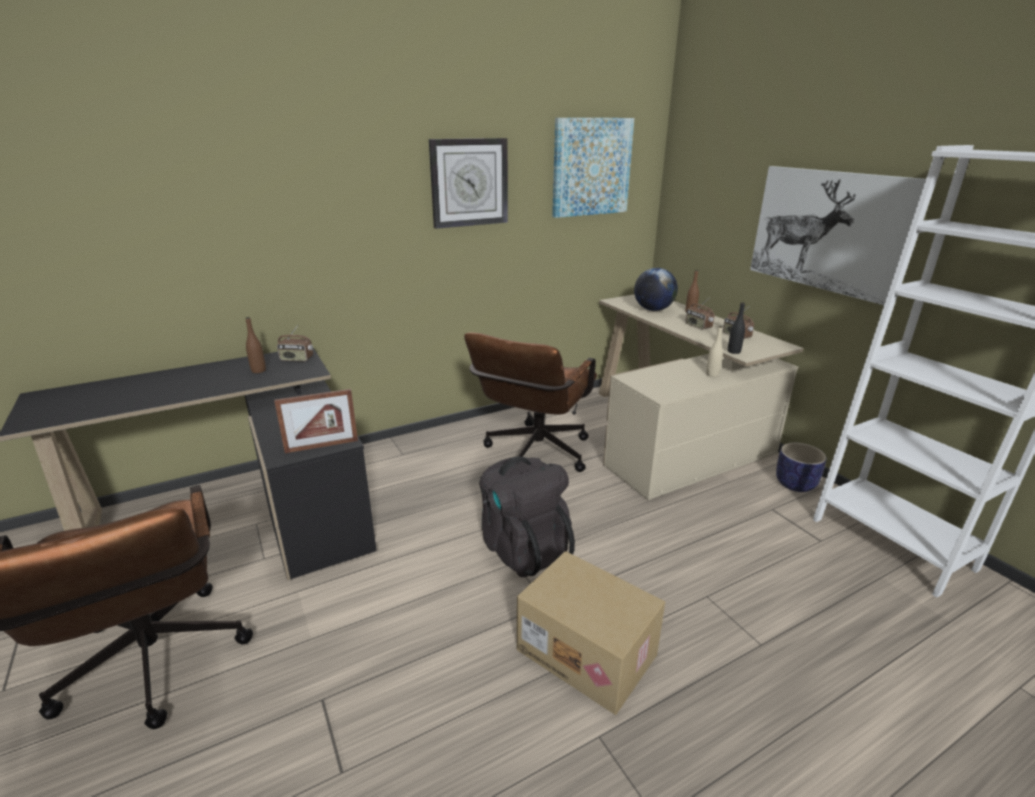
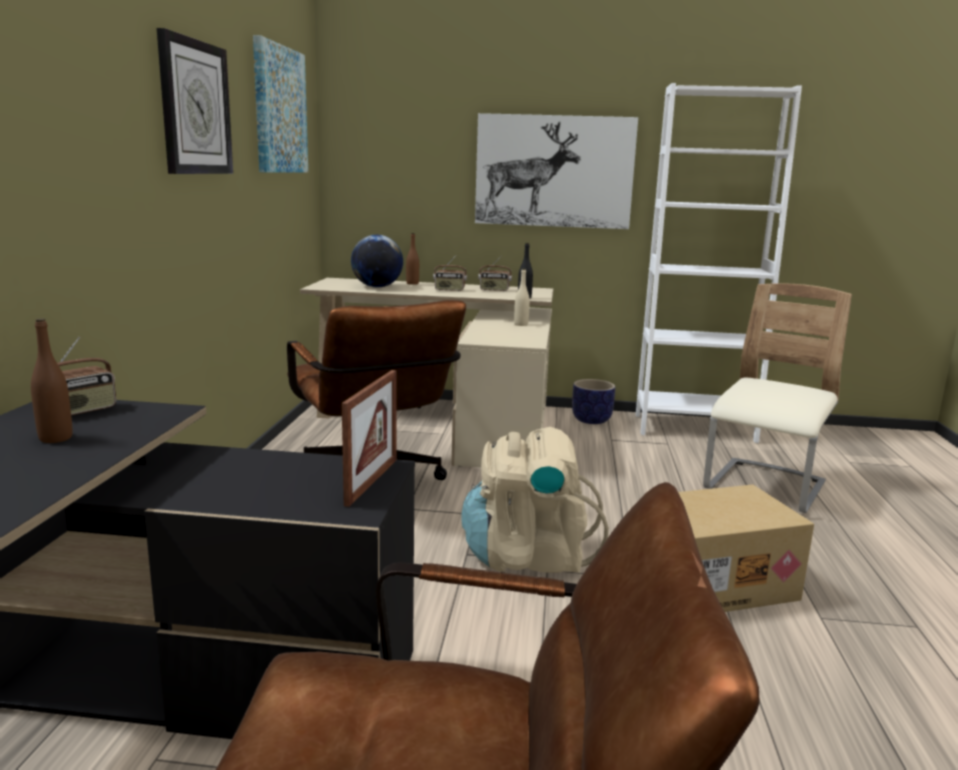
camera: 55 degrees left, 10 degrees down
black backpack [479,456,575,577] -> beige backpack [462,427,609,573]
none -> beige chair [703,283,852,513]

